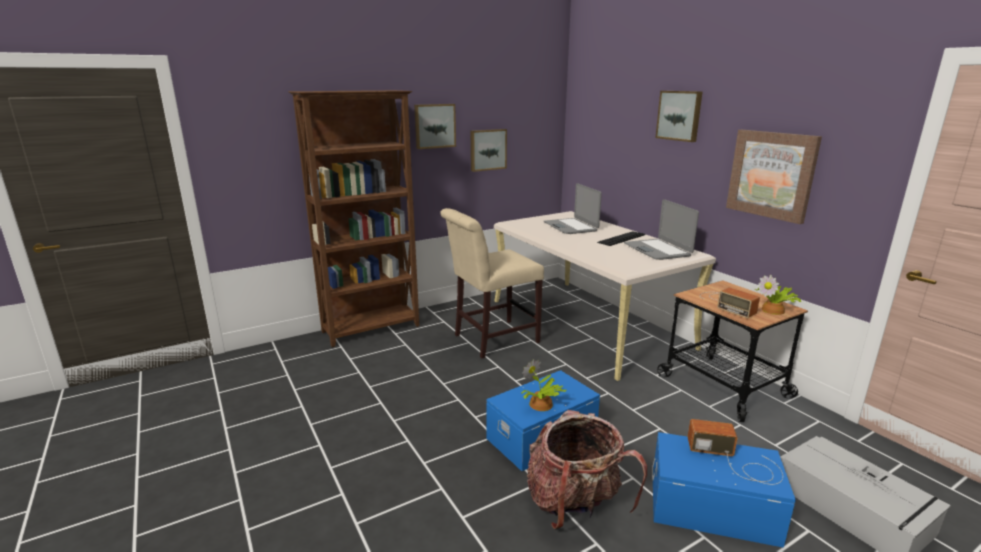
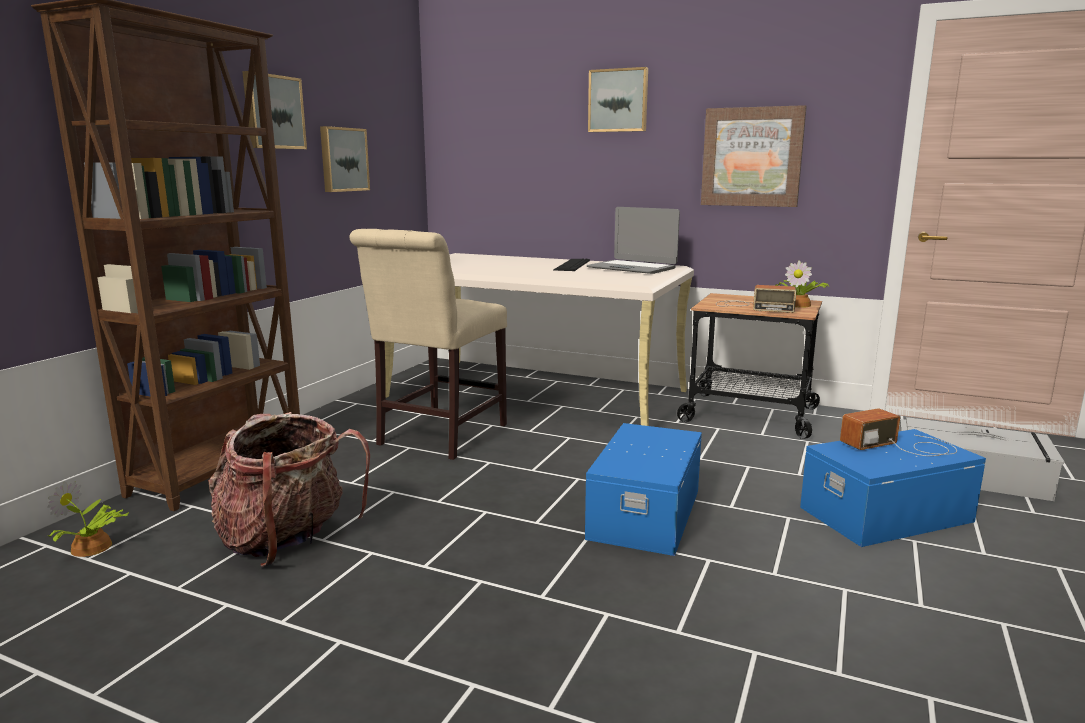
camera: 35 degrees left, 5 degrees down
potted plant [521,359,566,411] -> potted plant moved to [47,482,129,557]
backpack [527,410,647,530] -> backpack moved to [208,412,370,567]
laptop [543,183,602,234] -> none

